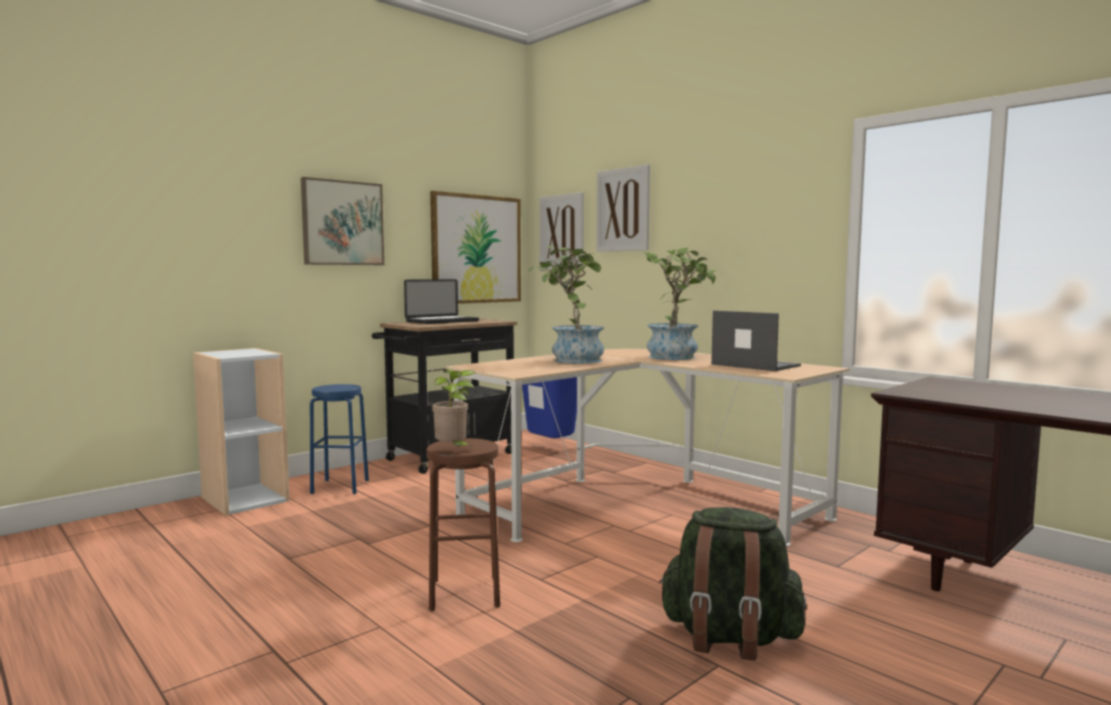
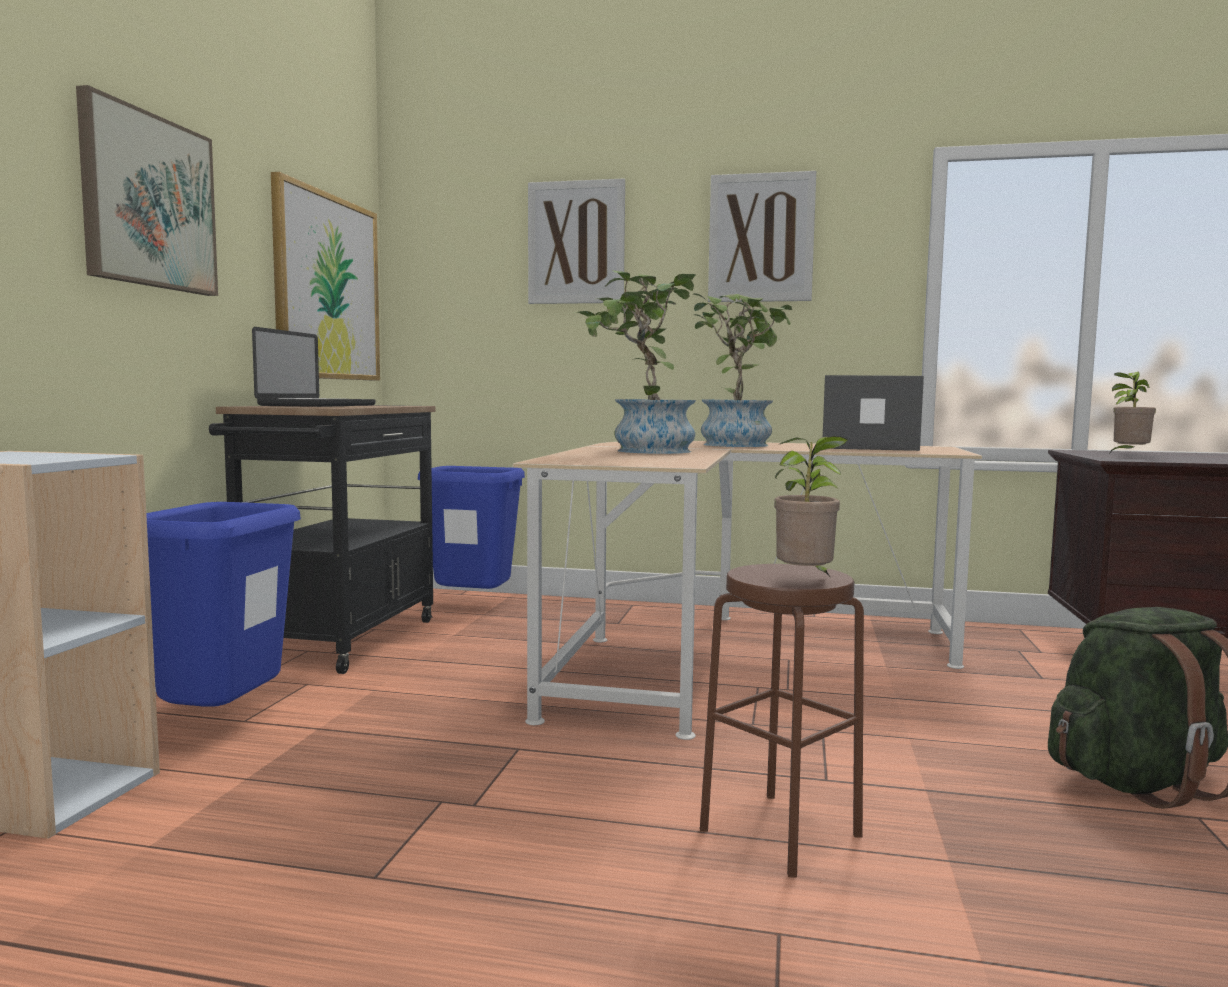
camera: 35 degrees left, 0 degrees up
blue stool [310,384,369,494] -> blue trash can [146,502,301,707]
picture [539,192,584,270] -> picture moved to [708,171,816,302]
none -> potted plant [1110,371,1156,453]

